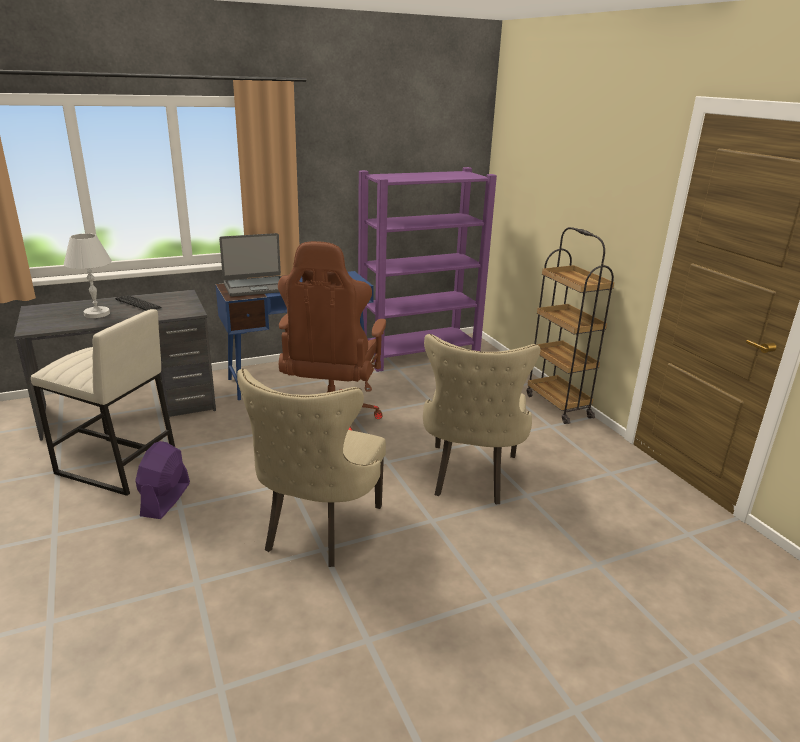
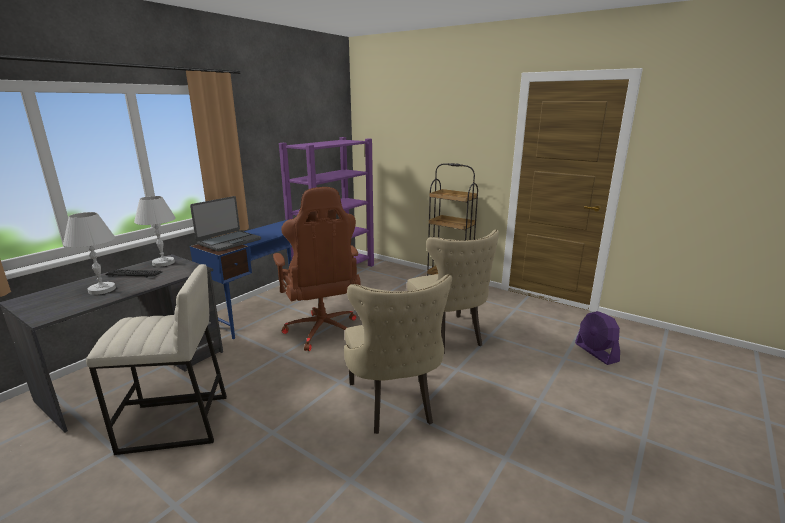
camera: 30 degrees left, 5 degrees down
purple fan [135,441,190,519] -> purple fan moved to [575,311,620,365]
none -> white table lamp [134,196,176,267]

